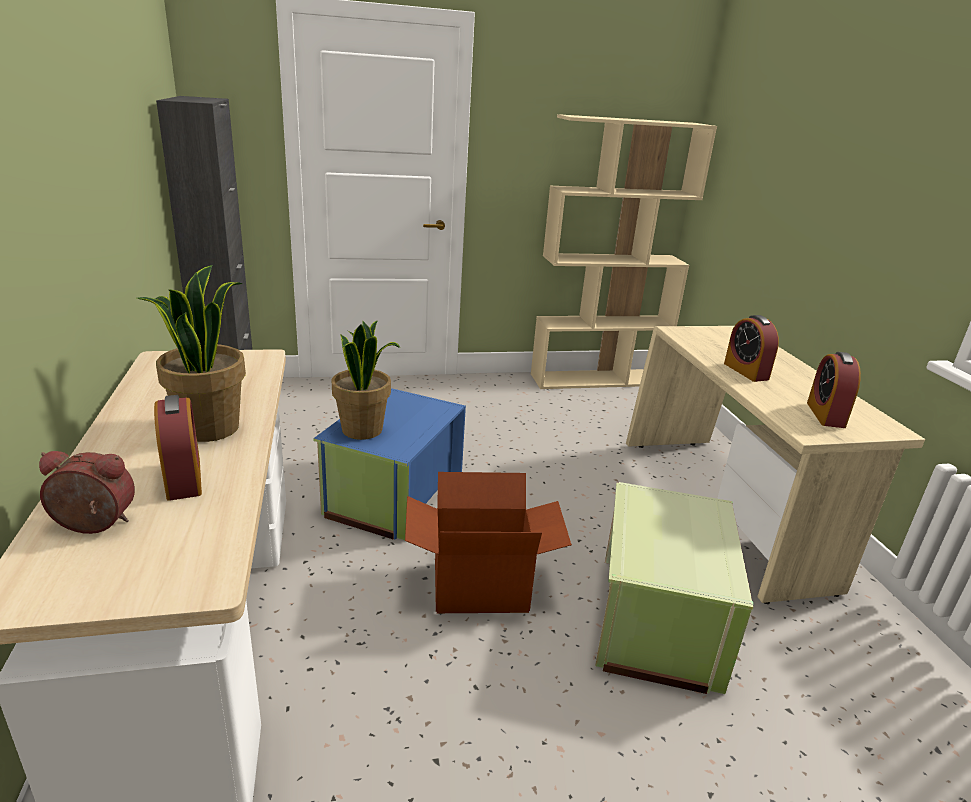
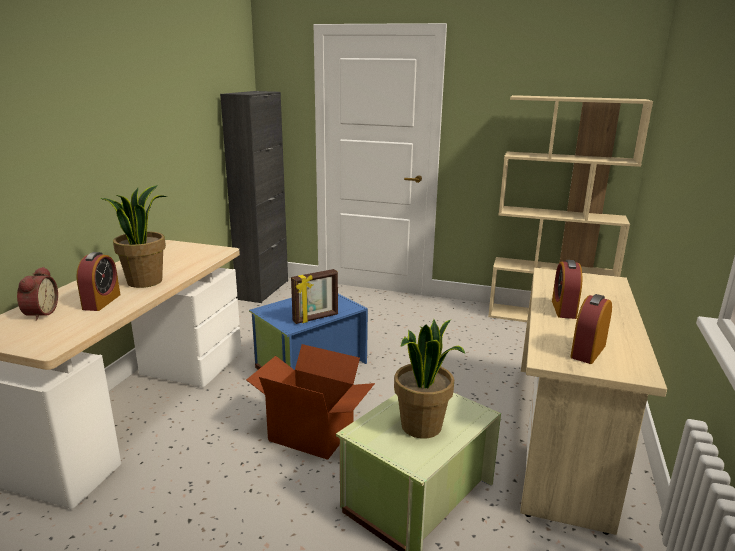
camera: 30 degrees right, 5 degrees down
alarm clock [39,451,135,534] -> alarm clock turned 60 degrees clockwise [17,267,58,321]
potted plant [331,320,400,440] -> potted plant moved to [394,319,465,439]
none -> picture frame [291,269,338,324]

